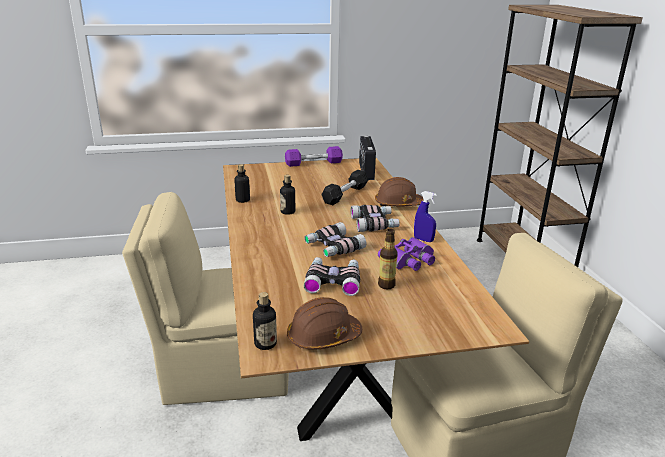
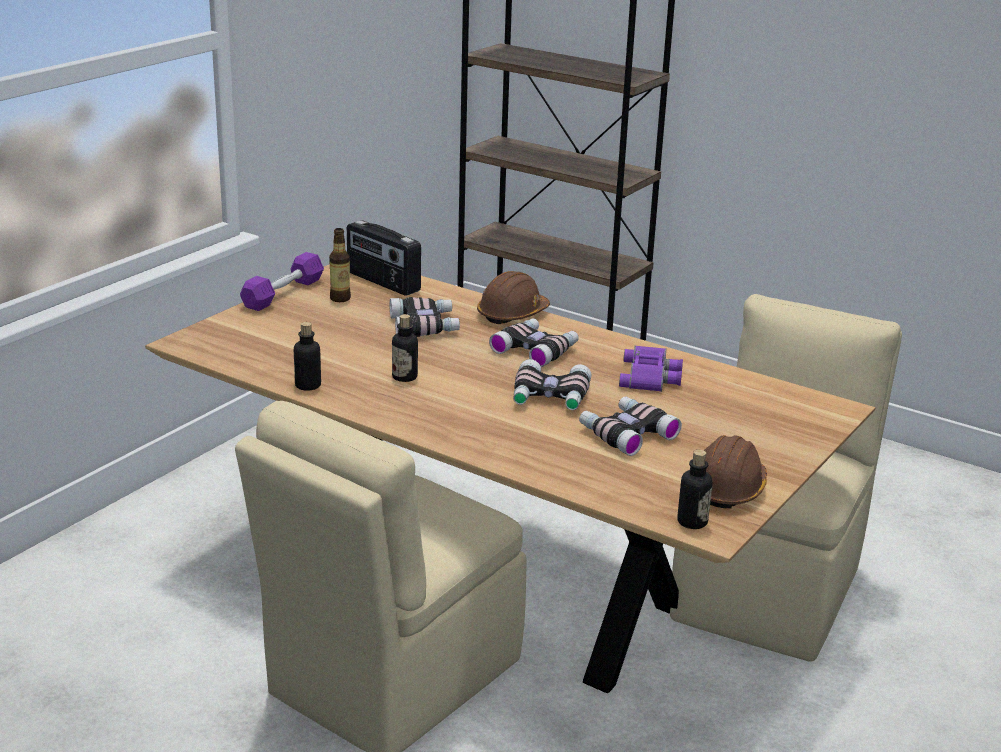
camera: 45 degrees left, 0 degrees up
black dumbbell [321,170,368,205] -> binoculars [390,297,460,337]
bottle [378,229,398,289] -> bottle moved to [329,228,351,302]
blue spray bottle [414,191,437,242] -> none

